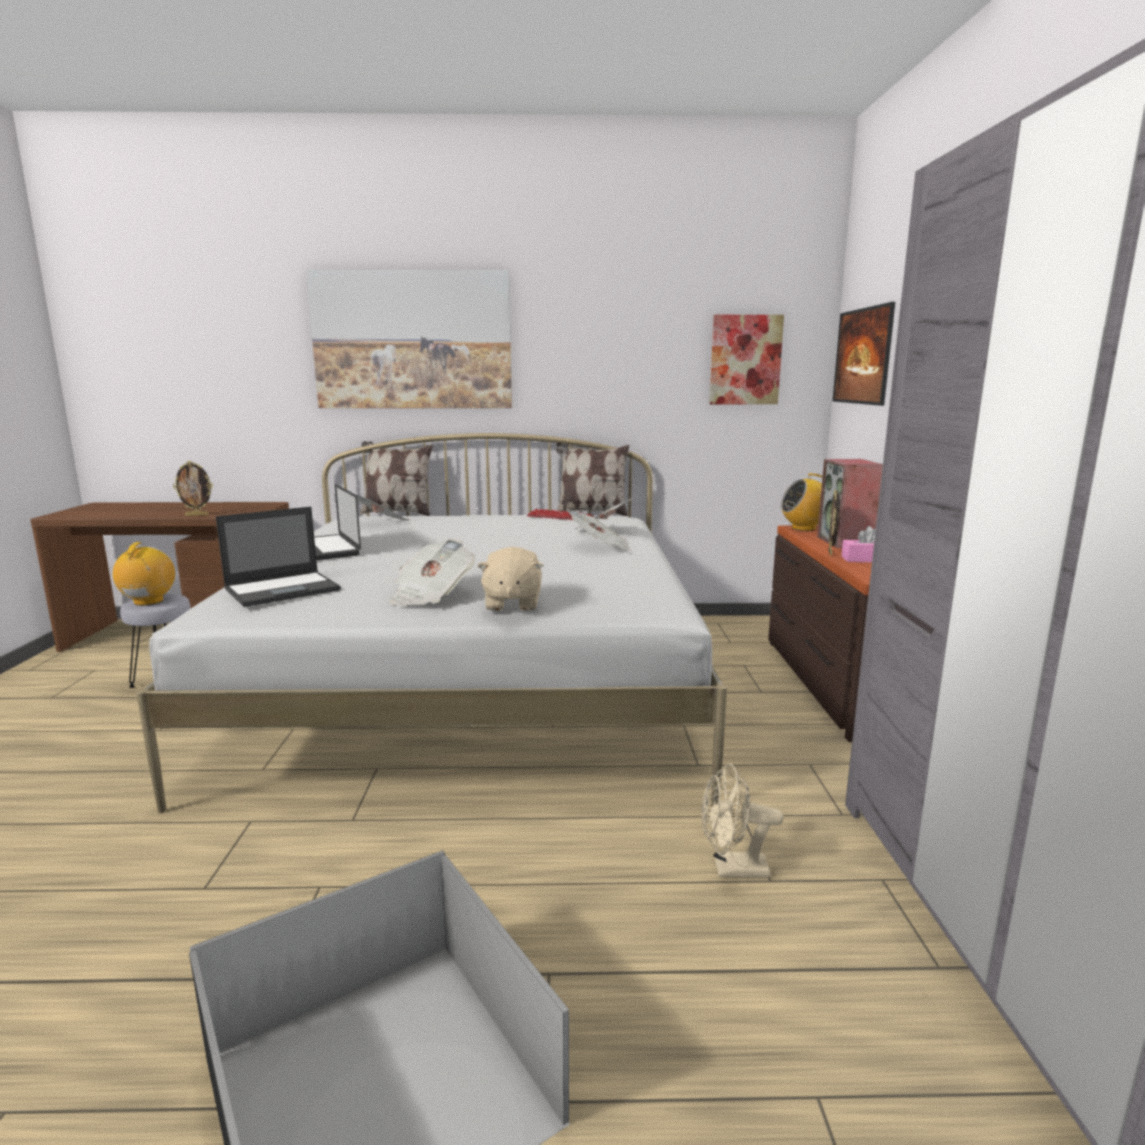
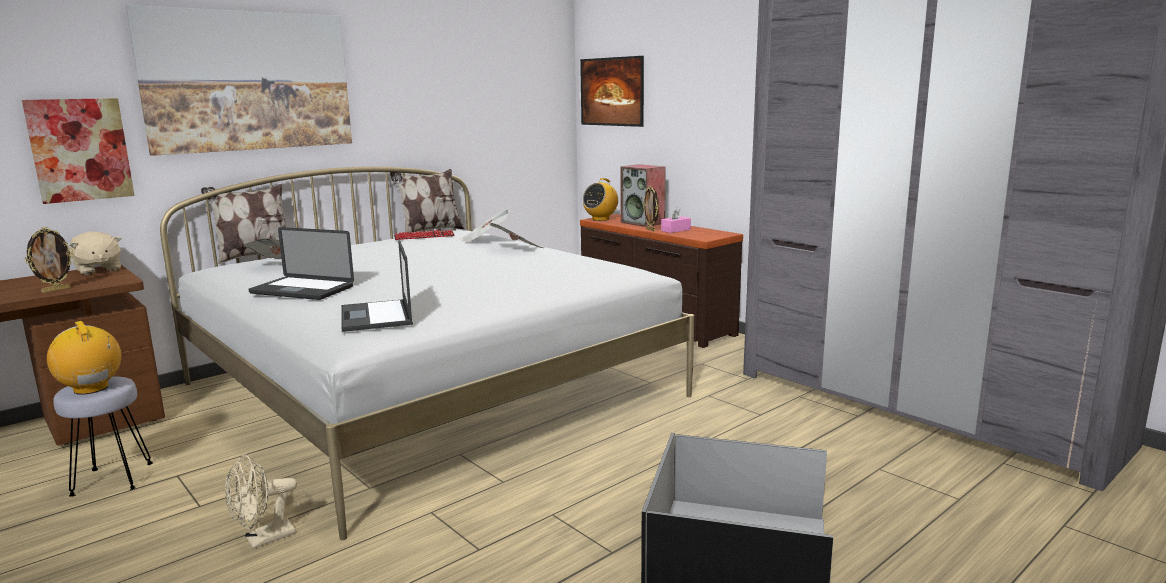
camera: 40 degrees left, 0 degrees up
laptop [216,507,341,607] -> laptop turned 150 degrees clockwise [341,241,413,332]
newspaper [389,539,475,606] -> none
beige plush toy [477,547,544,611] -> beige plush toy moved to [70,231,122,275]
beige fan [701,763,784,878] -> beige fan moved to [225,454,297,549]
picture [709,315,784,404] -> picture moved to [22,98,135,204]

